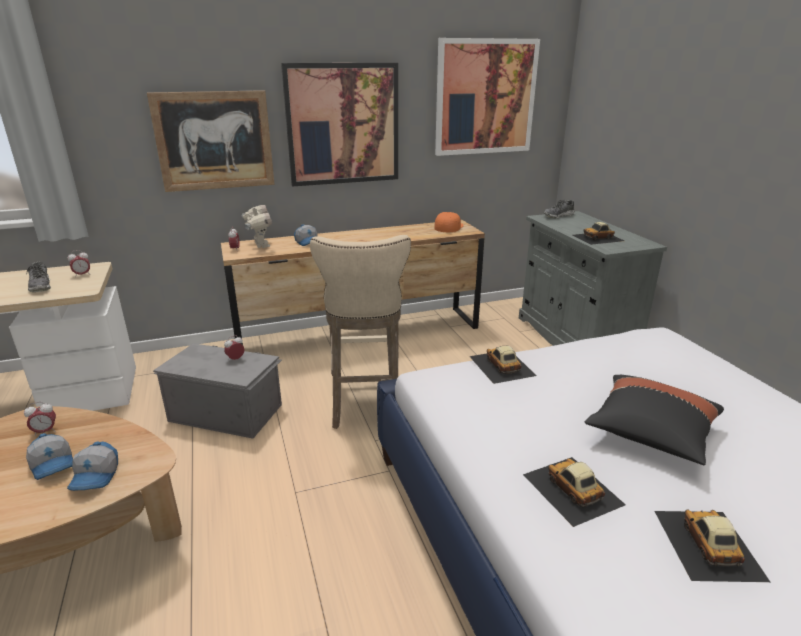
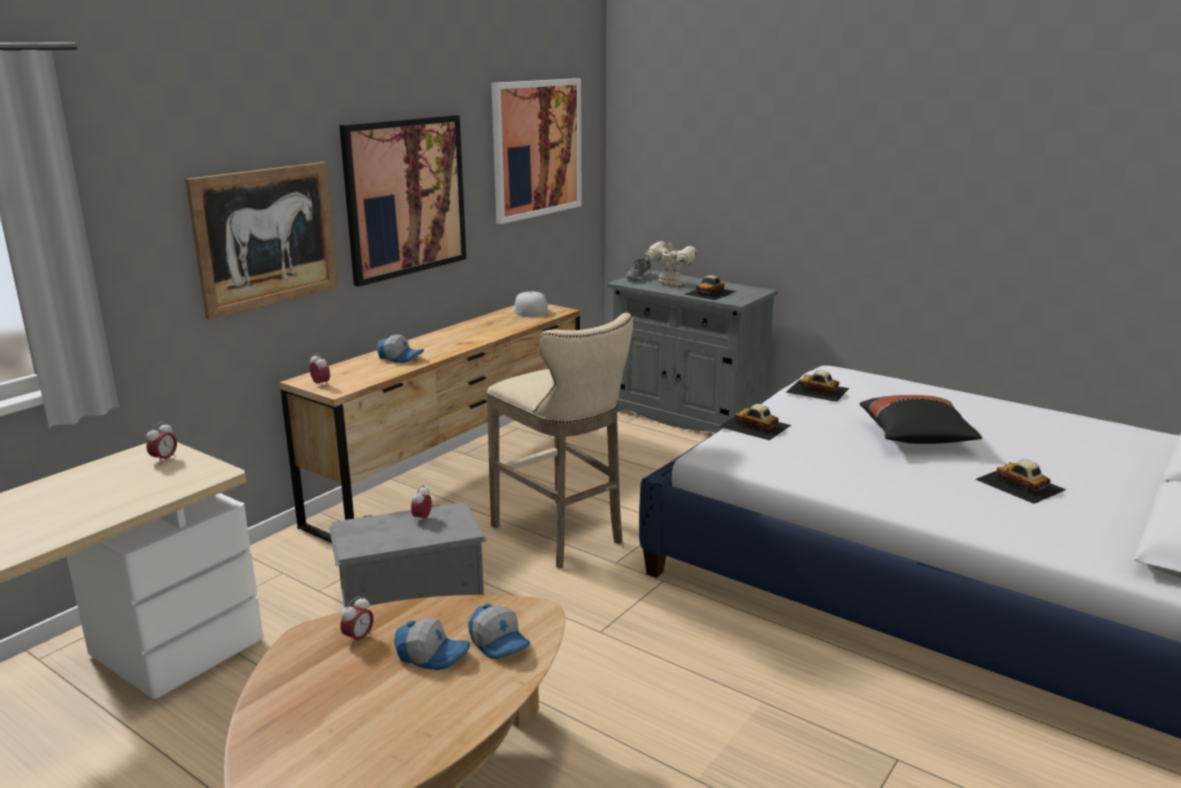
camera: 35 degrees left, 5 degrees down
shoe [27,262,51,292] -> none
toy robot [242,205,272,248] -> toy robot moved to [644,238,697,286]
orange cap [434,212,464,232] -> white cap [513,291,548,317]
toy car [523,457,626,527] -> toy car moved to [786,370,849,402]

